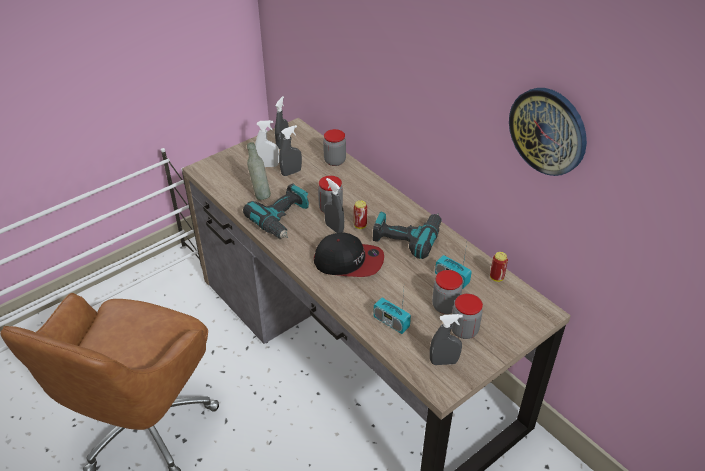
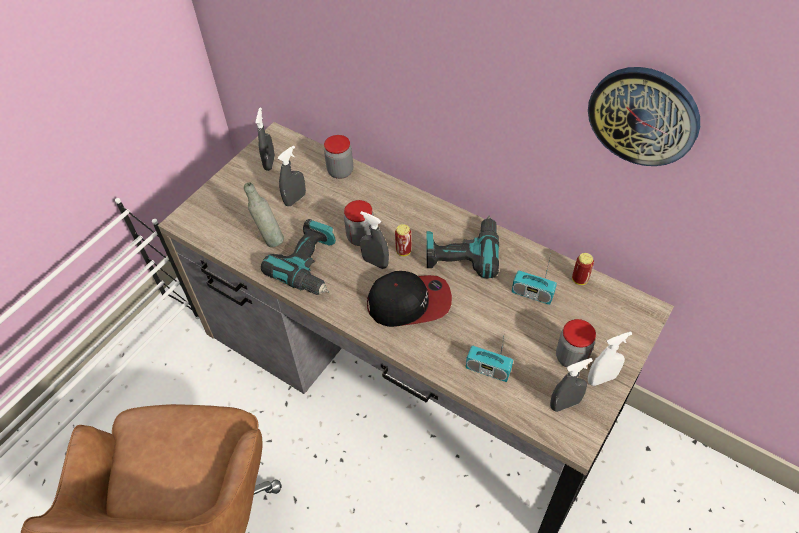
camera: 15 degrees left, 10 degrees up
white spray bottle [255,120,279,167] -> white spray bottle moved to [588,331,632,386]
jar [432,270,463,314] -> none

